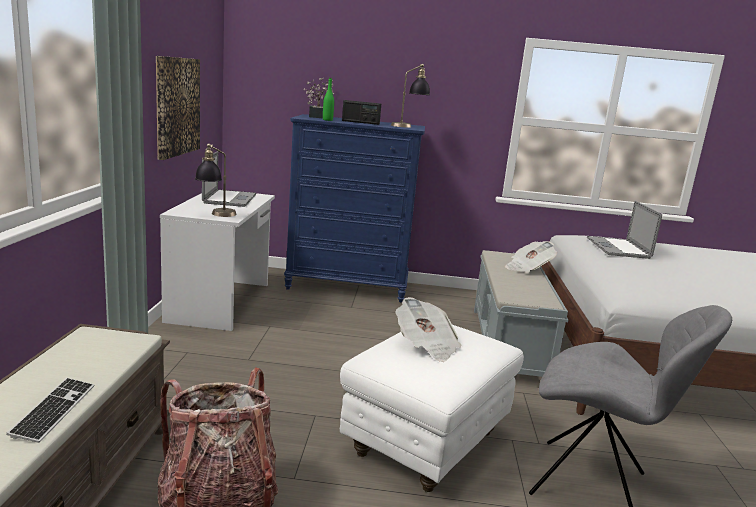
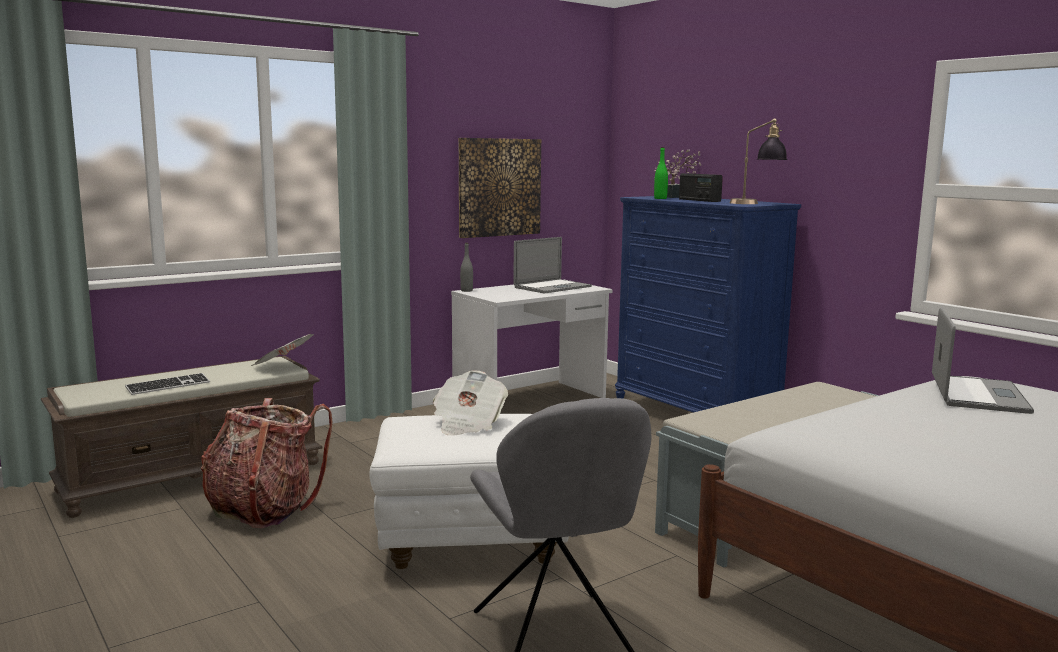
camera: 50 degrees right, 5 degrees down
table lamp [195,143,237,217] -> none
newspaper [505,241,557,273] -> newspaper moved to [251,334,314,366]
laptop [587,201,662,259] -> laptop turned 150 degrees clockwise [932,307,1034,414]
none -> grey bottle [460,243,473,292]

